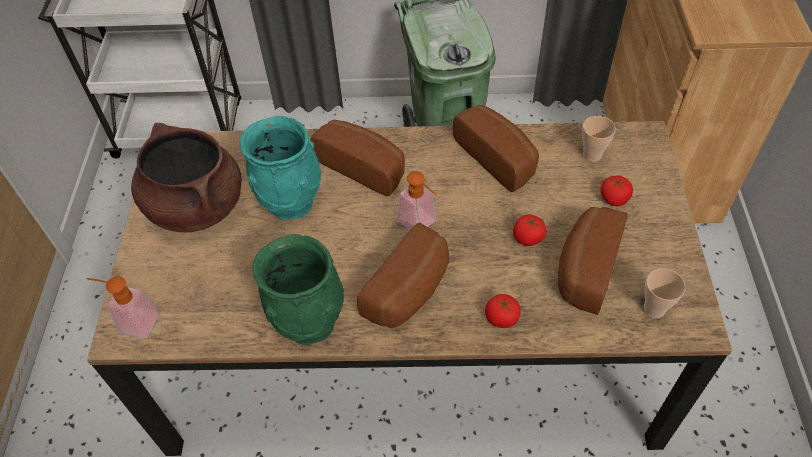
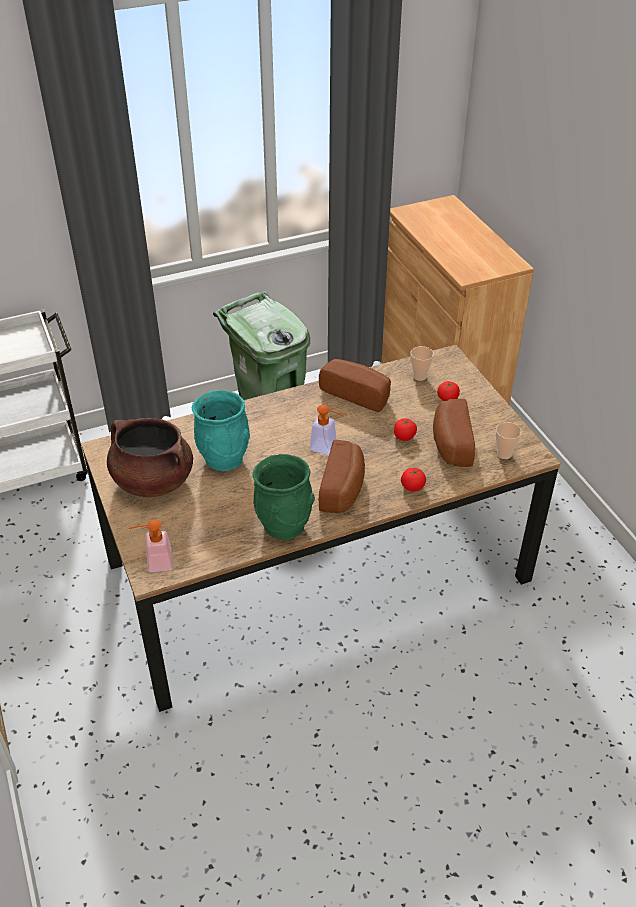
camera: 25 degrees left, 10 degrees down
bread [311,120,405,196] -> none

